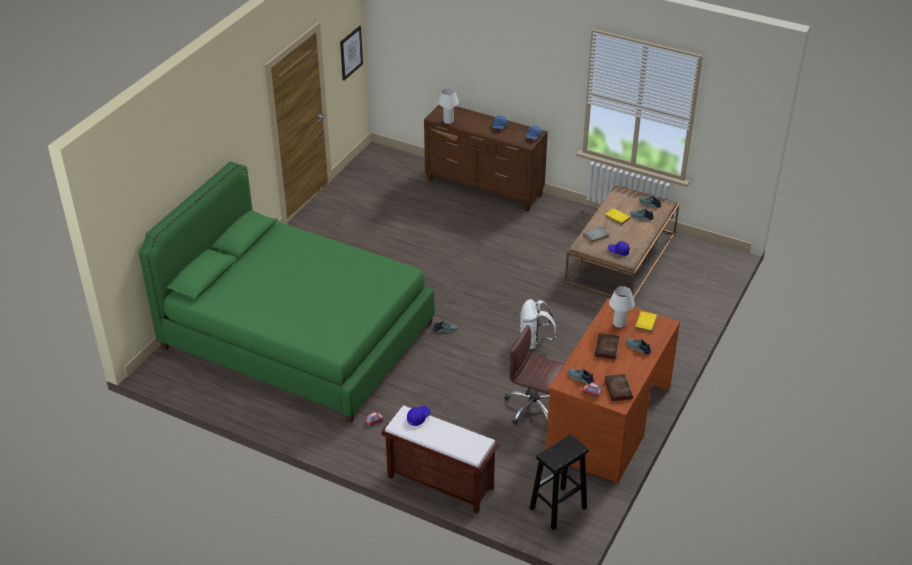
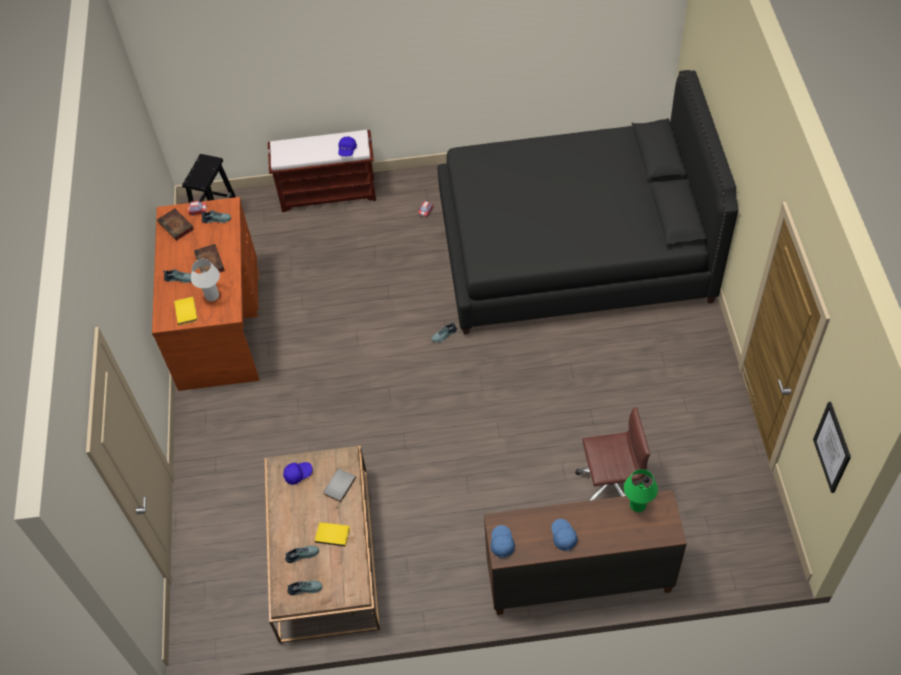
camera: 150 degrees right, 15 degrees up
green bed [139,162,435,423] -> black bed [437,70,738,334]
white table lamp [438,88,459,124] -> green table lamp [624,469,658,512]
brown office chair [504,325,564,425] -> brown office chair moved to [575,407,650,501]
white backpack [520,299,556,350] -> none

